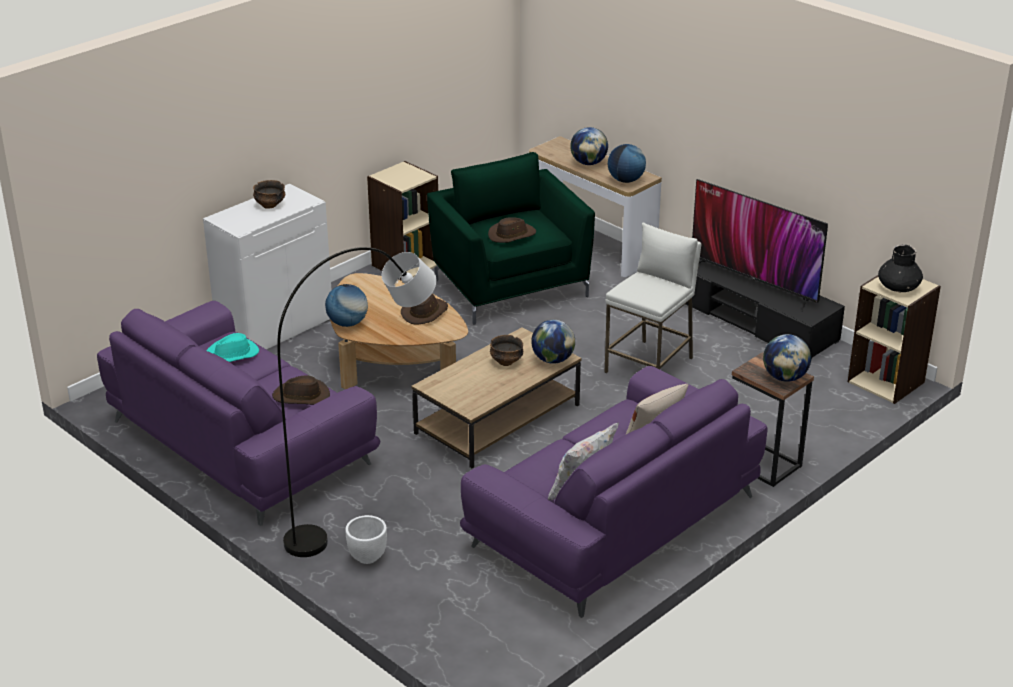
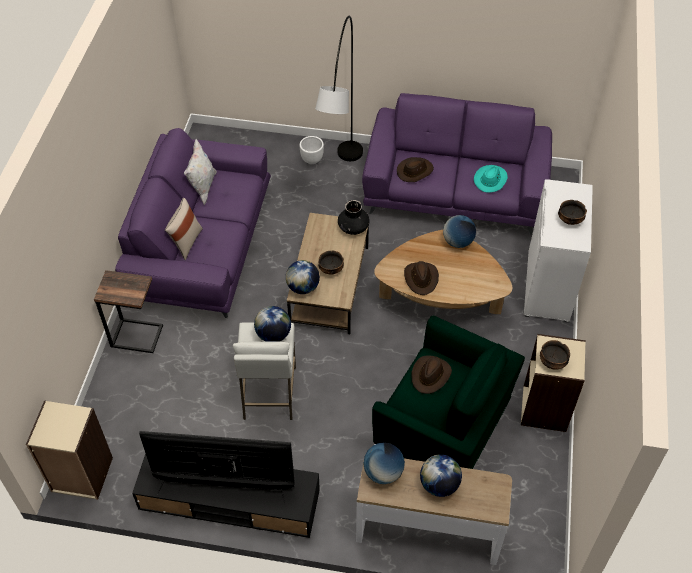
camera: 145 degrees right, 20 degrees up
globe [763,334,811,382] -> globe moved to [254,306,291,342]
black vase [878,244,923,292] -> black vase moved to [338,200,370,235]
none -> bowl [540,340,570,370]

